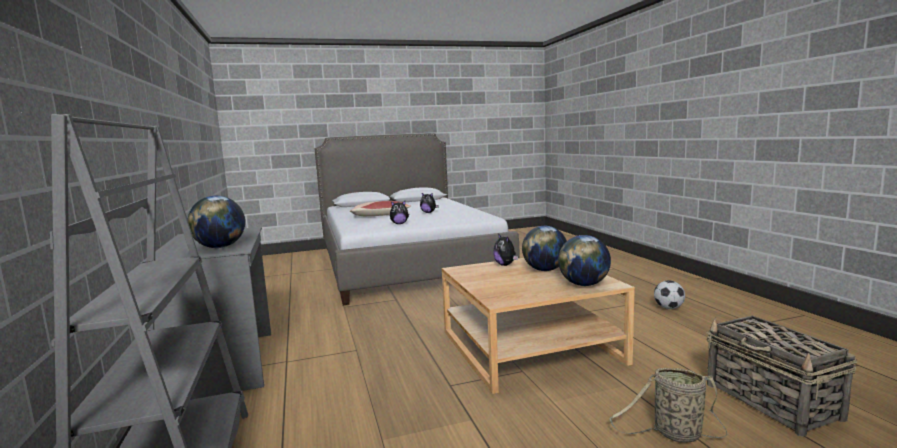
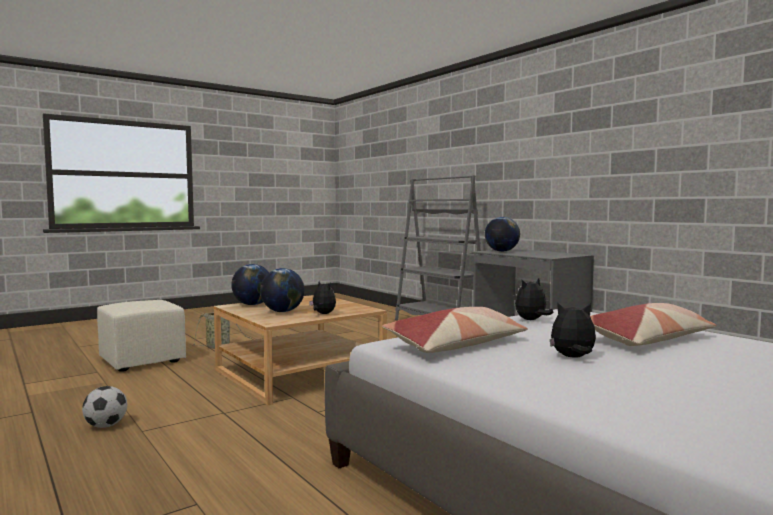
camera: 160 degrees right, 5 degrees down
basket [706,316,857,437] -> beige ottoman [97,300,186,372]
none -> pillow [382,307,528,353]

